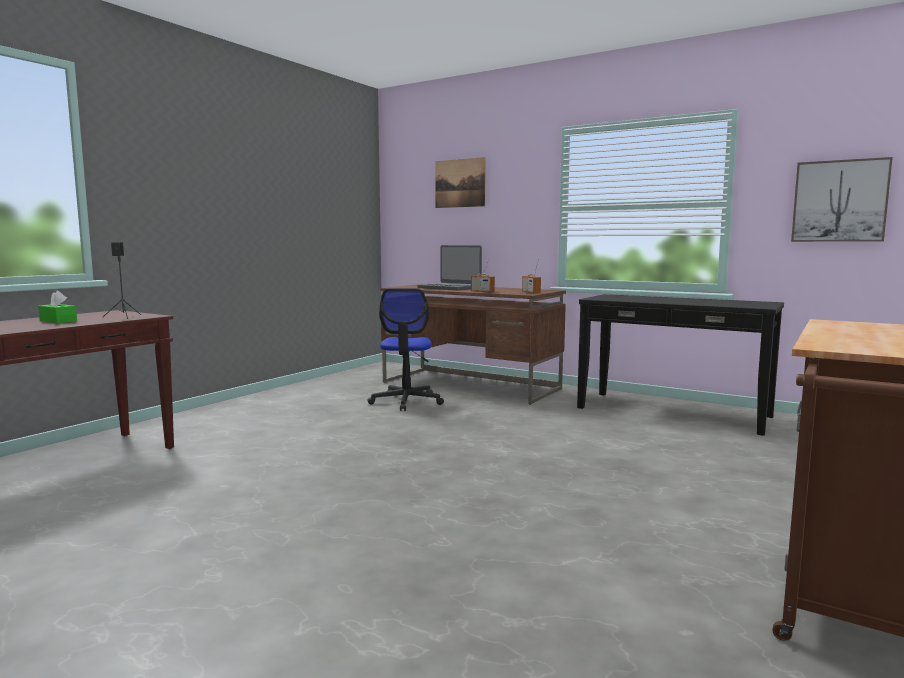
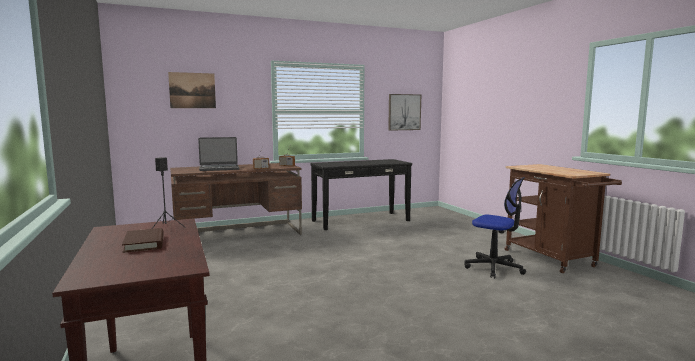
camera: 55 degrees left, 0 degrees up
green tissue box [38,290,77,323] -> brown book [122,228,164,253]
office chair [367,288,444,411] -> office chair moved to [465,177,526,278]

